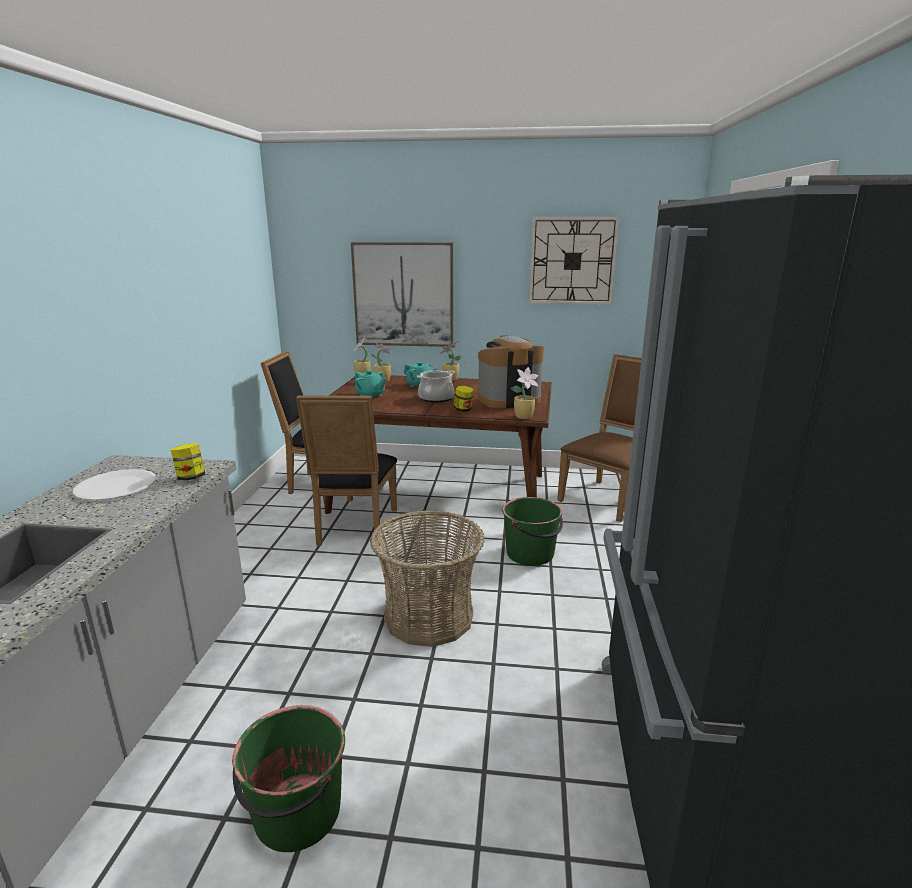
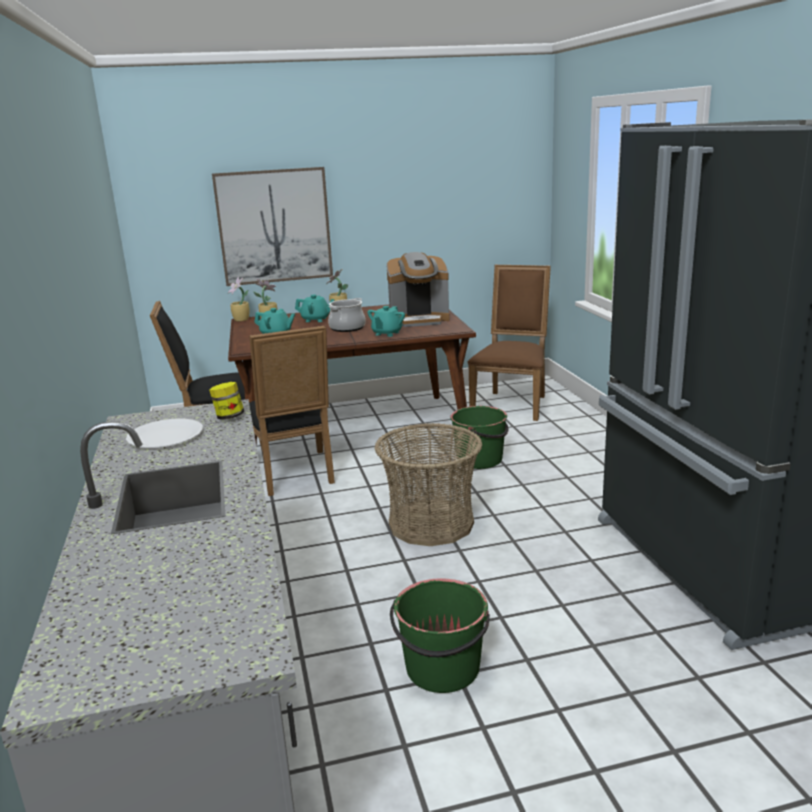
camera: 20 degrees left, 0 degrees up
jar [453,386,474,412] -> turquoise teapot [368,306,405,337]
coffee machine [478,335,544,409] -> coffee machine turned 150 degrees counterclockwise [387,252,450,327]
potted plant [511,367,538,419] -> none
wall clock [529,217,619,305] -> none

